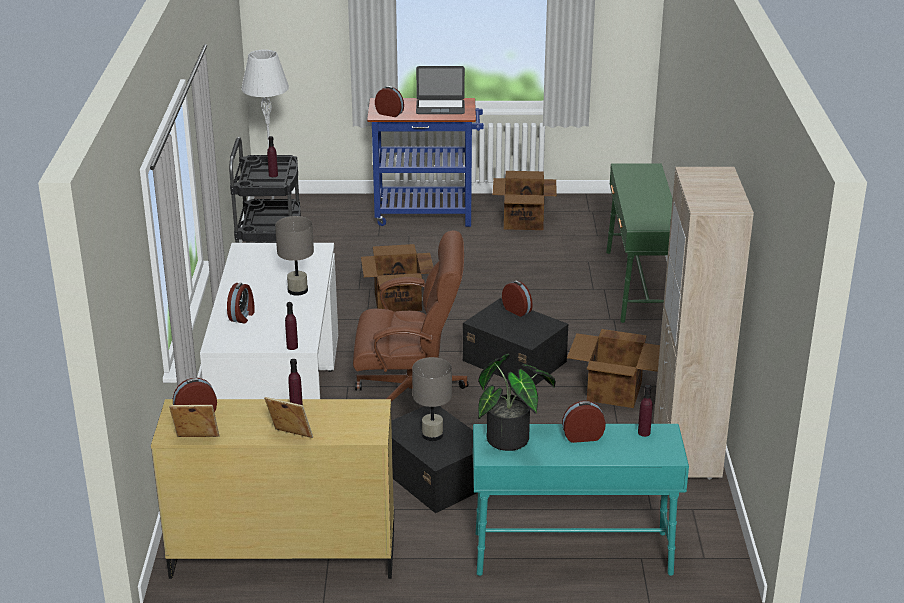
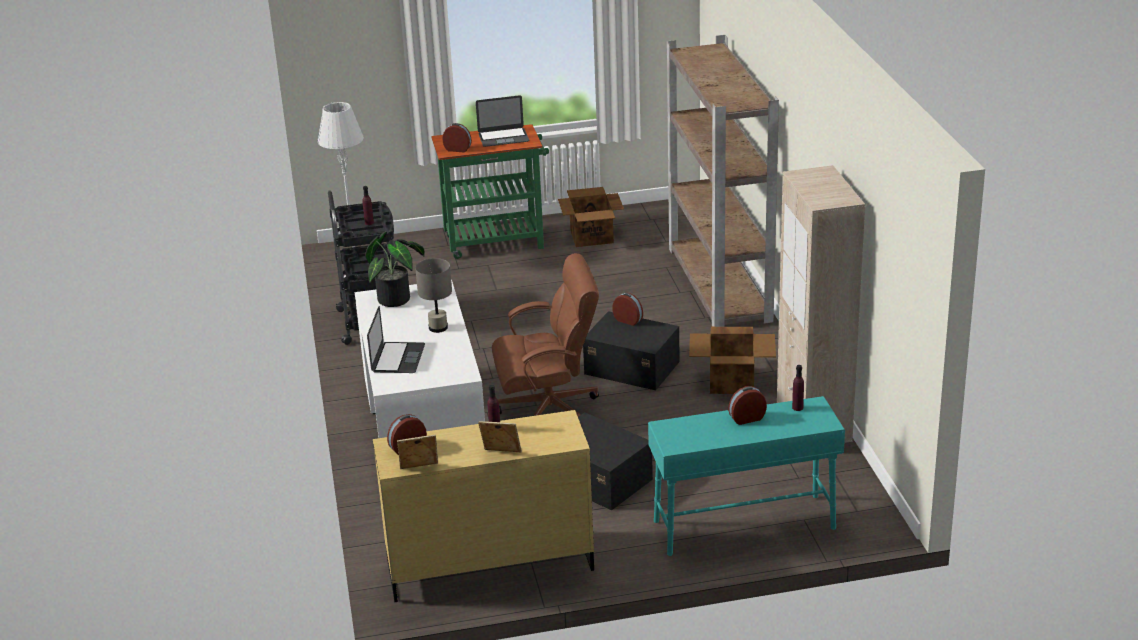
camera: 10 degrees left, 0 degrees up
alarm clock [227,283,255,323] -> laptop [367,306,425,373]
purple bottle [285,302,298,350] -> none
cardboard box [361,244,433,312] -> none
blue cart [367,98,484,227] -> green cart [432,124,549,259]
grey table lamp [412,357,452,441] -> none
potted plant [478,354,556,451] -> potted plant moved to [365,232,425,307]
green console table [606,163,673,323] -> brown bookcase [667,35,779,327]

